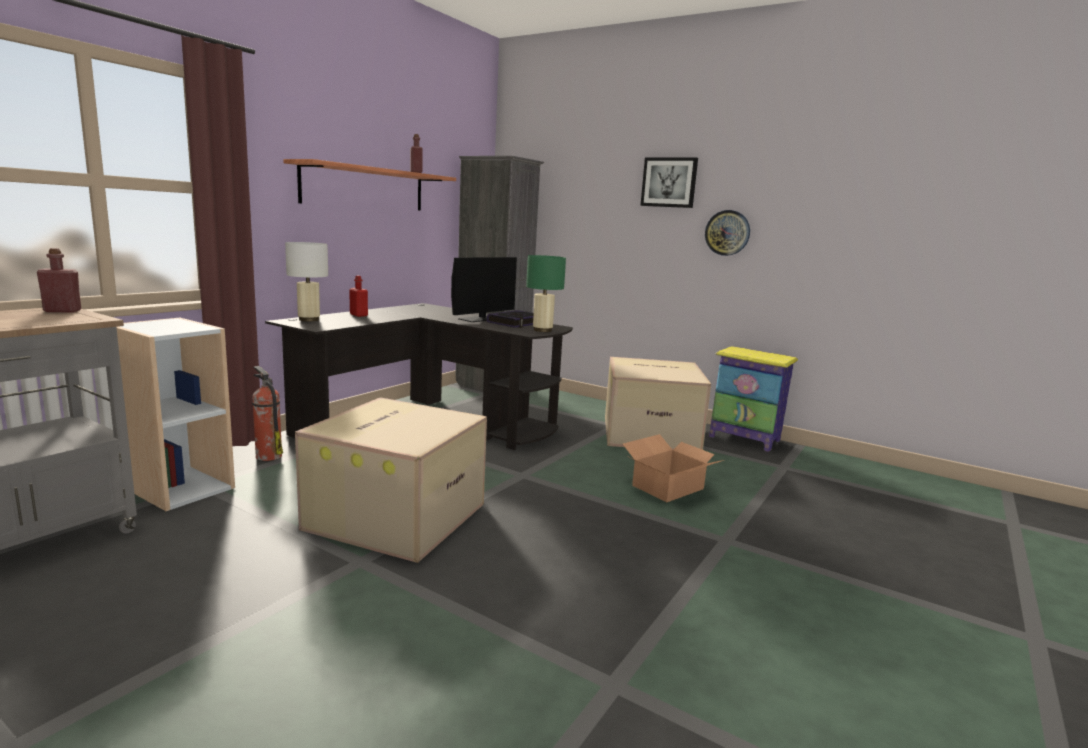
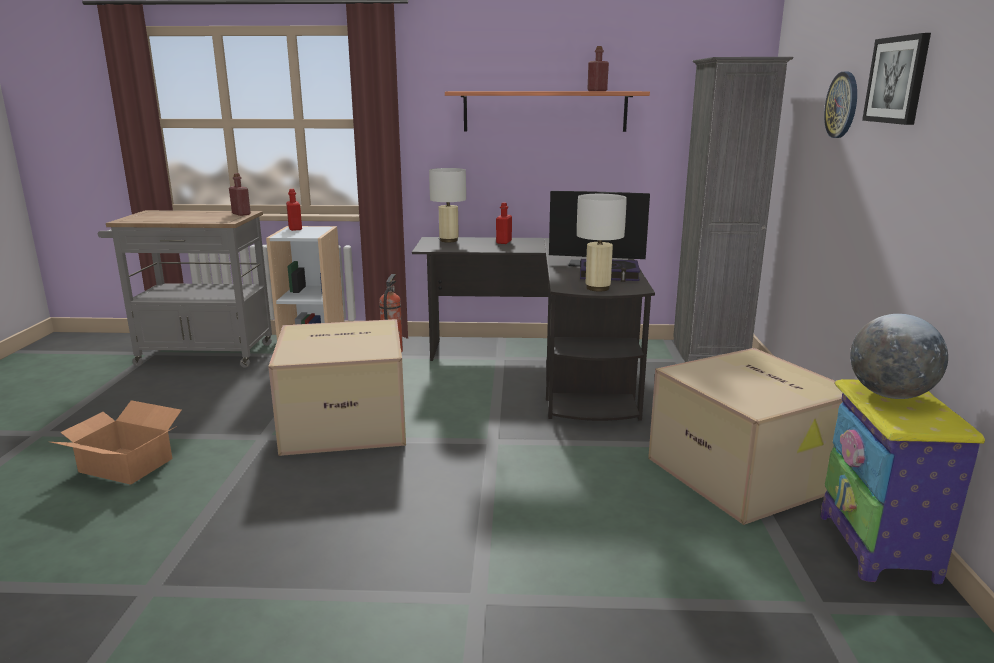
camera: 60 degrees right, 5 degrees up
green table lamp [526,255,566,332] -> white table lamp [577,194,627,291]
cardboard box [623,434,724,502] -> cardboard box moved to [51,400,182,485]
wall clock [705,210,750,256] -> wall clock moved to [824,72,857,138]
none -> red bottle [286,189,302,231]
none -> globe [850,314,948,399]

